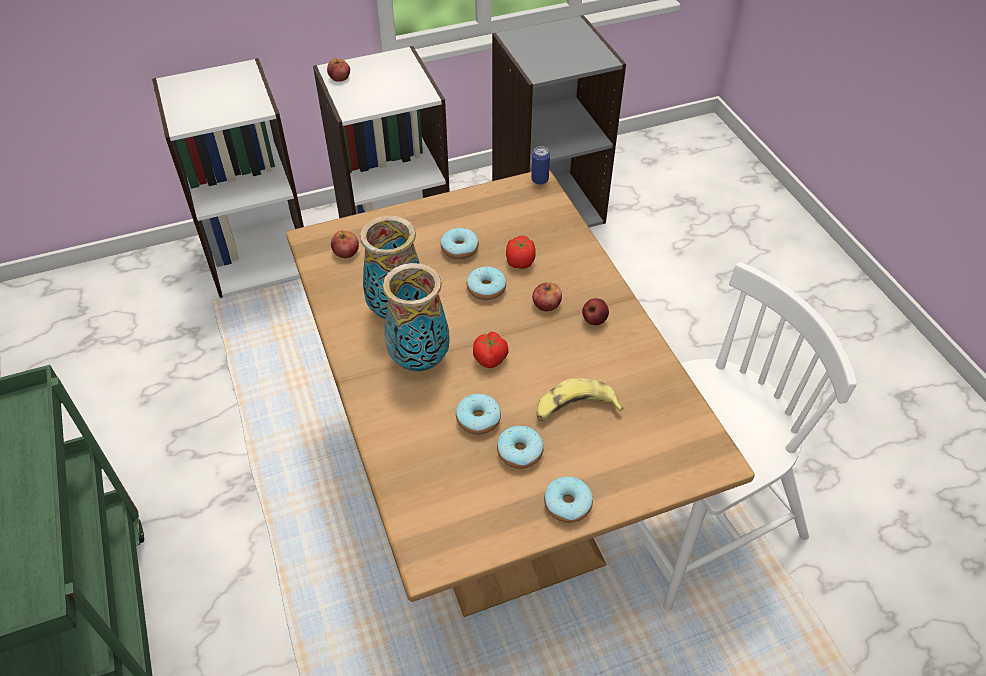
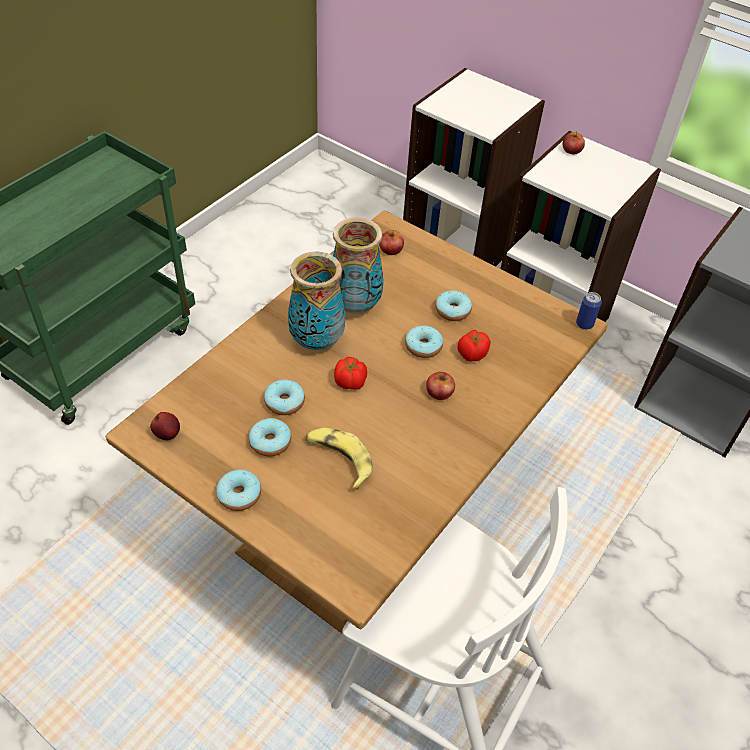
camera: 55 degrees right, 0 degrees up
apple [582,298,609,325] -> apple moved to [150,412,180,440]

